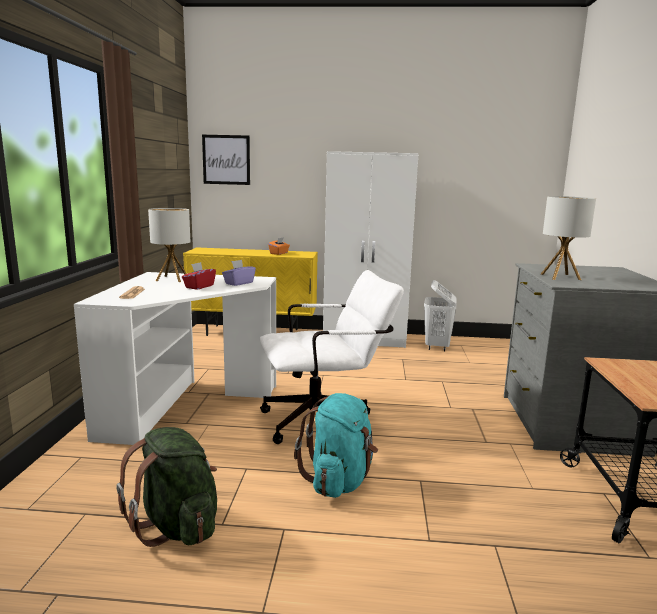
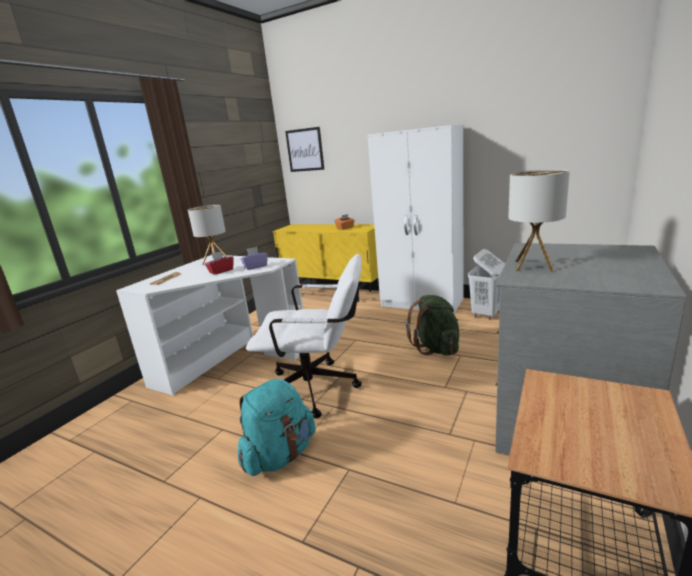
camera: 25 degrees right, 5 degrees up
green backpack [117,427,217,547] -> green backpack moved to [406,295,459,355]

